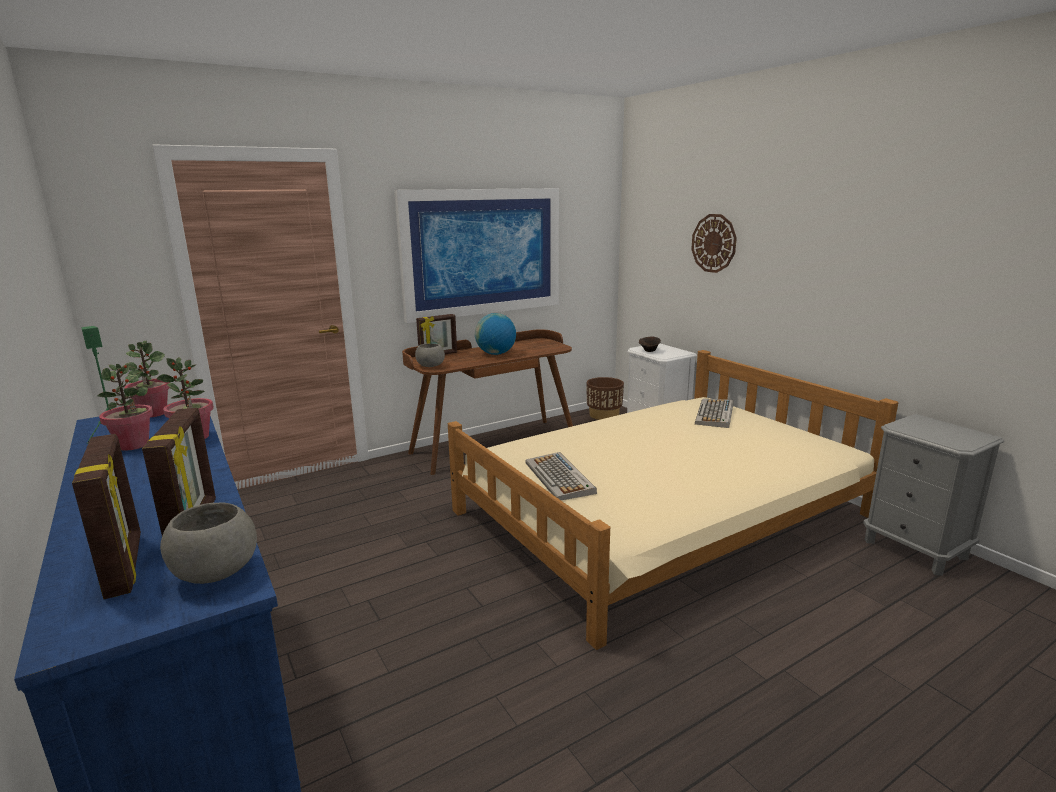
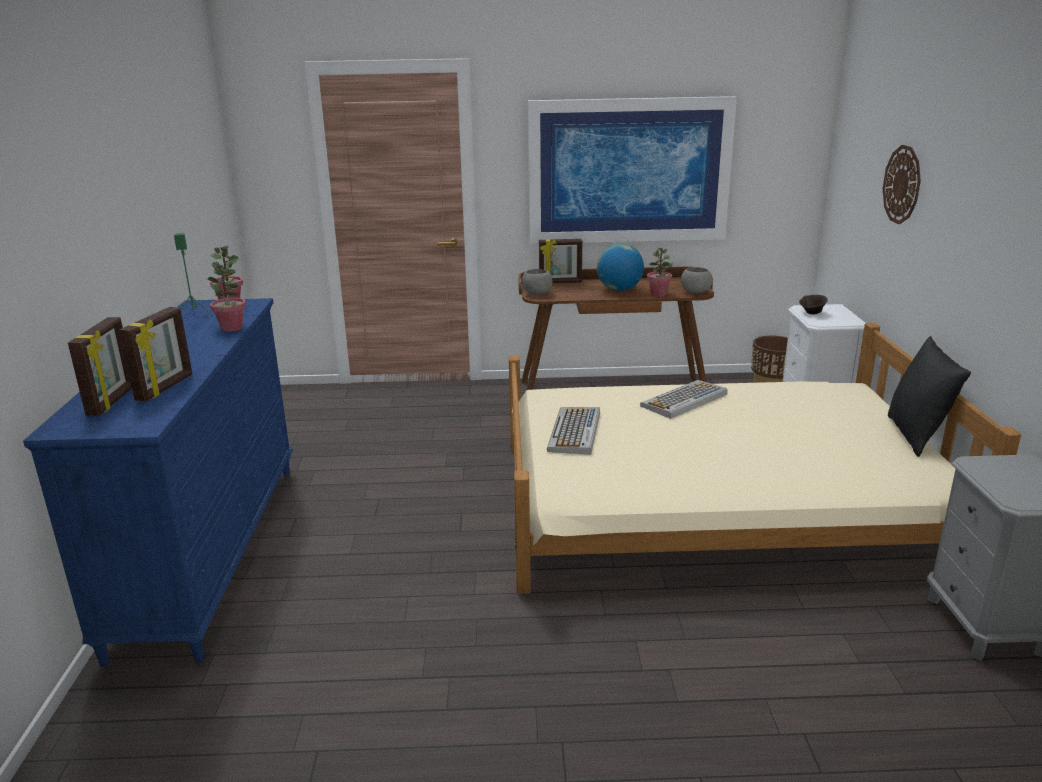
camera: 30 degrees right, 5 degrees up
potted plant [97,364,153,451] -> potted plant moved to [647,248,673,296]
grey bowl [160,502,257,584] -> grey bowl moved to [681,267,712,293]
keyboard [695,399,733,428] -> keyboard moved to [640,380,727,419]
none -> black pillow [888,336,971,457]

